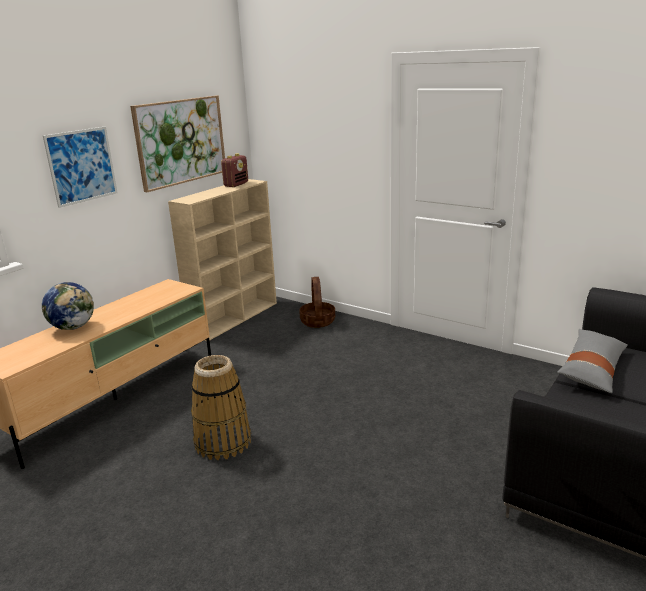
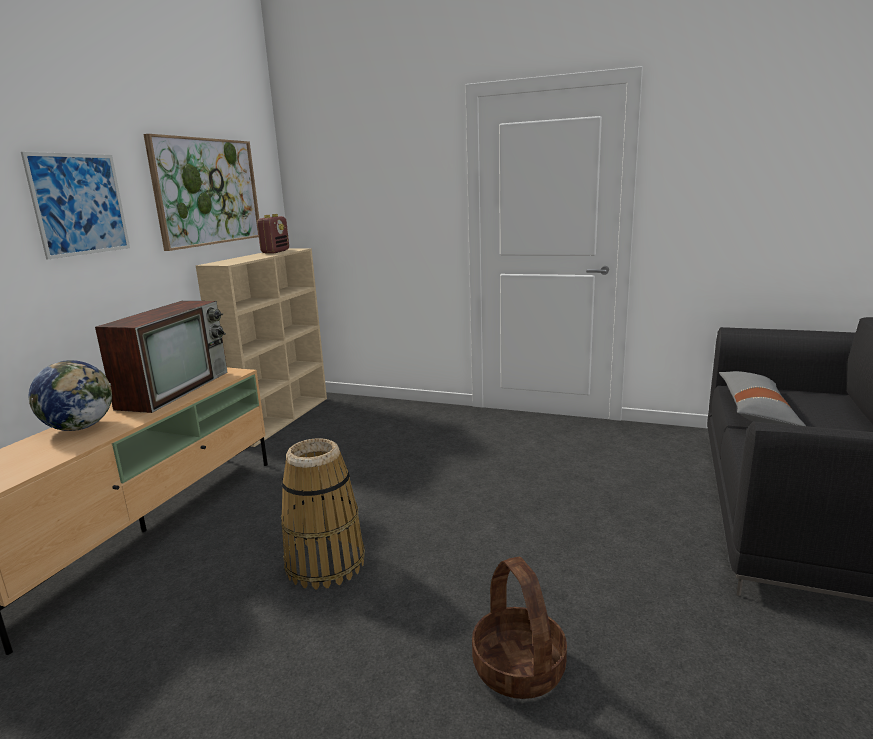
camera: 15 degrees left, 5 degrees down
basket [299,277,335,328] -> basket moved to [472,557,567,699]
none -> television [95,301,228,413]

